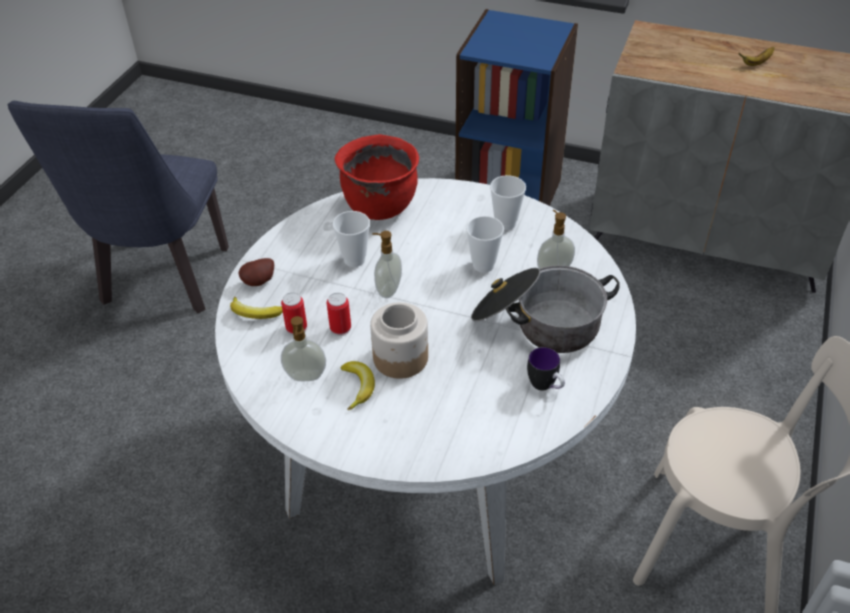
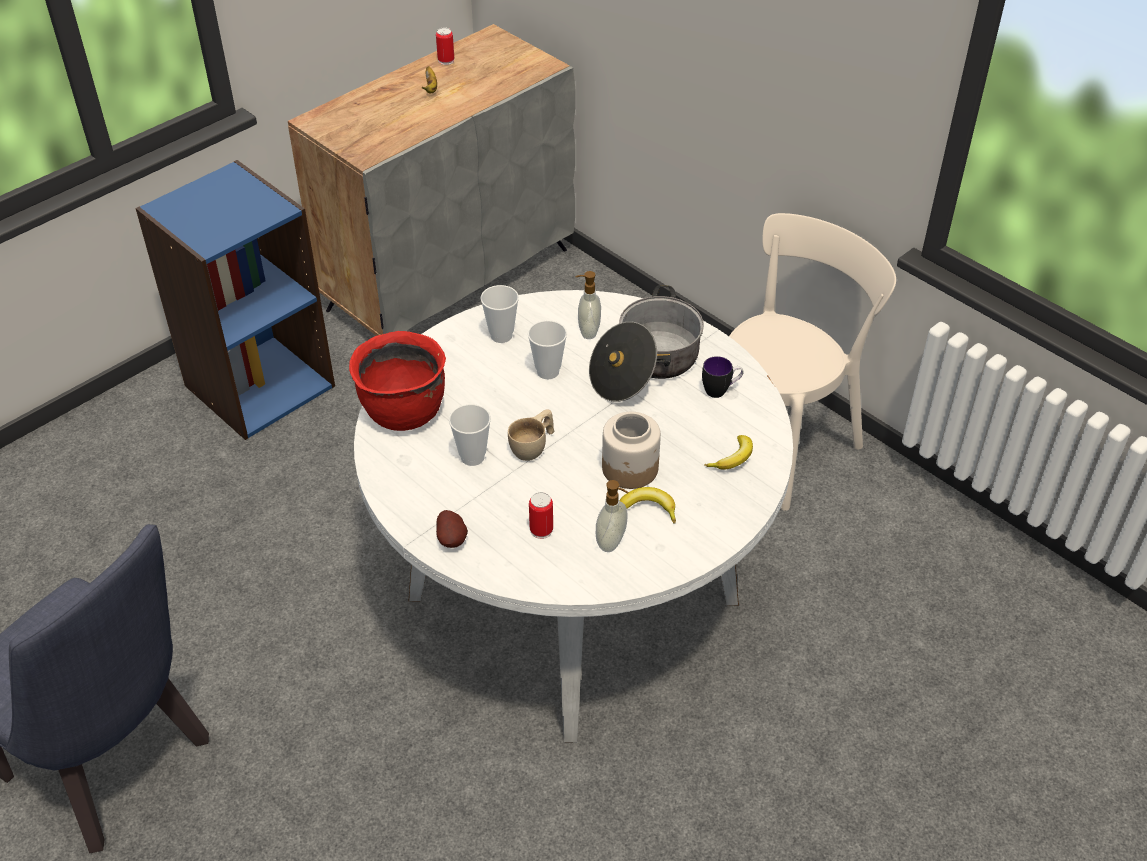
camera: 65 degrees left, 0 degrees up
banana [230,297,283,319] -> banana moved to [704,435,753,470]
can [327,293,351,336] -> can moved to [436,27,454,65]
soap dispenser [372,231,402,298] -> beige cup [508,410,554,461]

